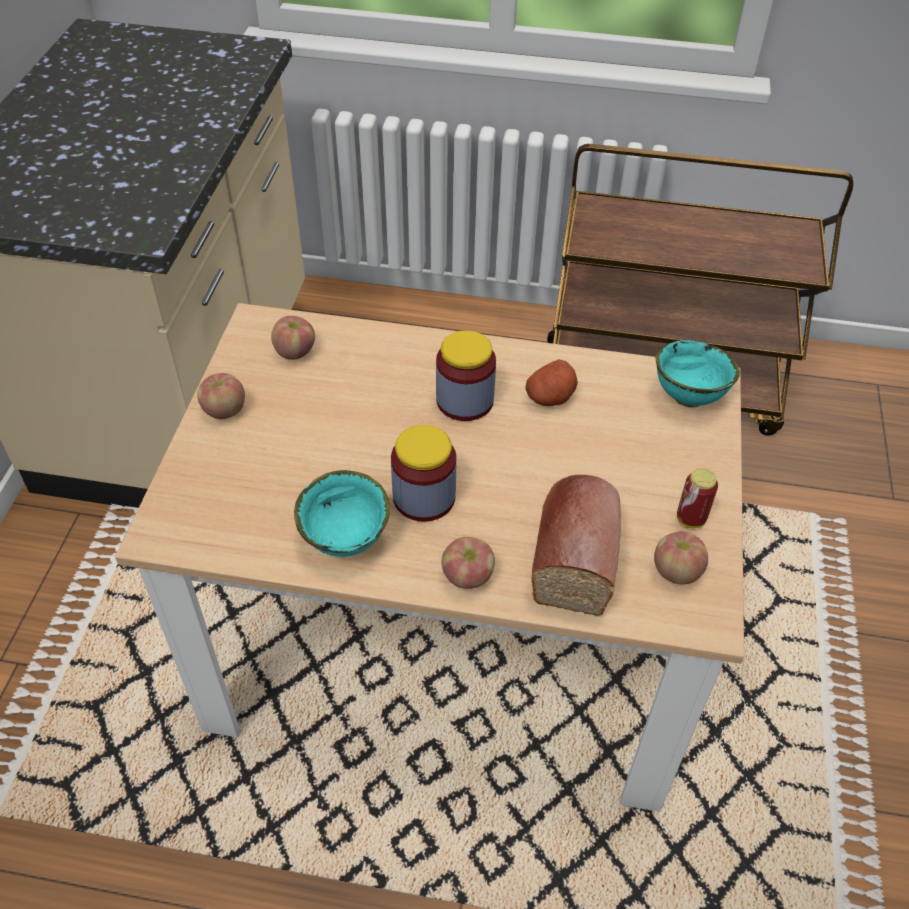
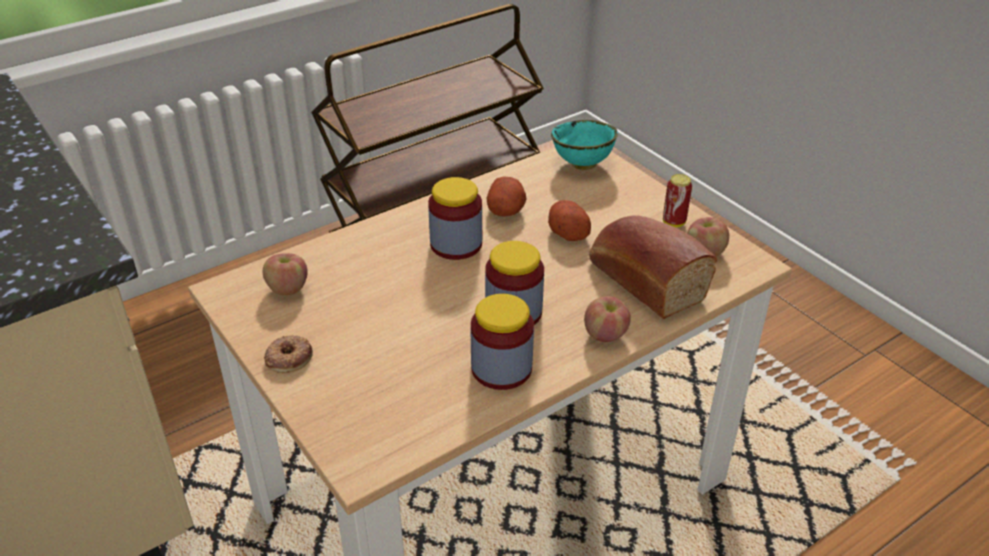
camera: 45 degrees left, 10 degrees down
apple [197,373,245,419] -> donut [264,335,313,373]
turquoise bowl [294,470,390,557] -> jar [470,294,534,390]
none -> potato [548,200,591,241]

